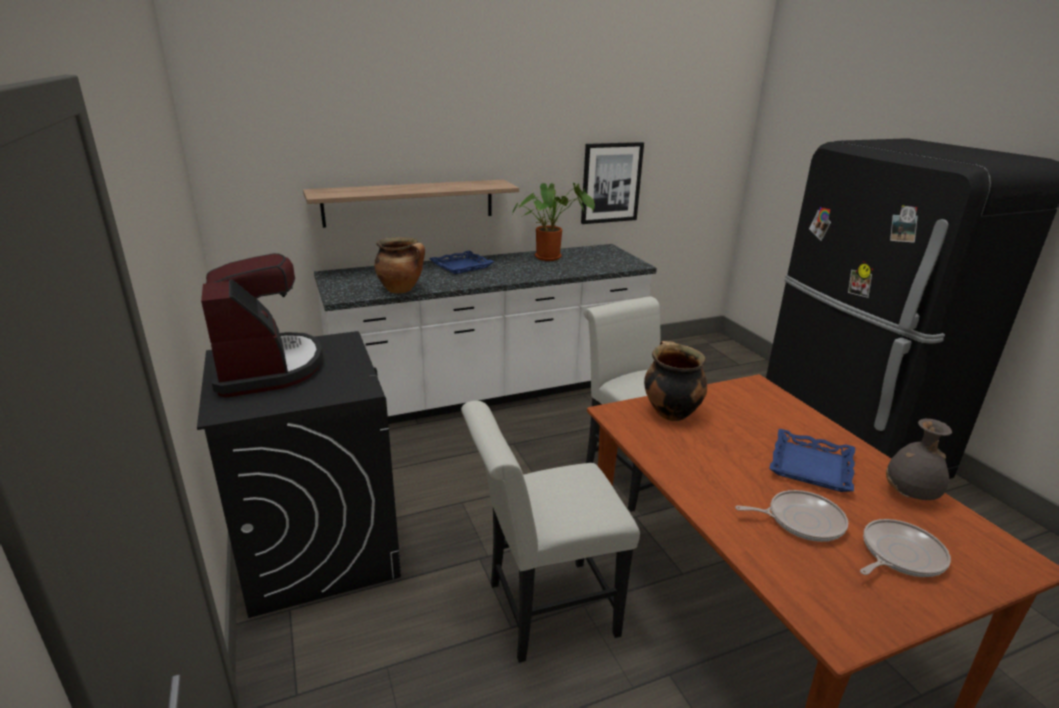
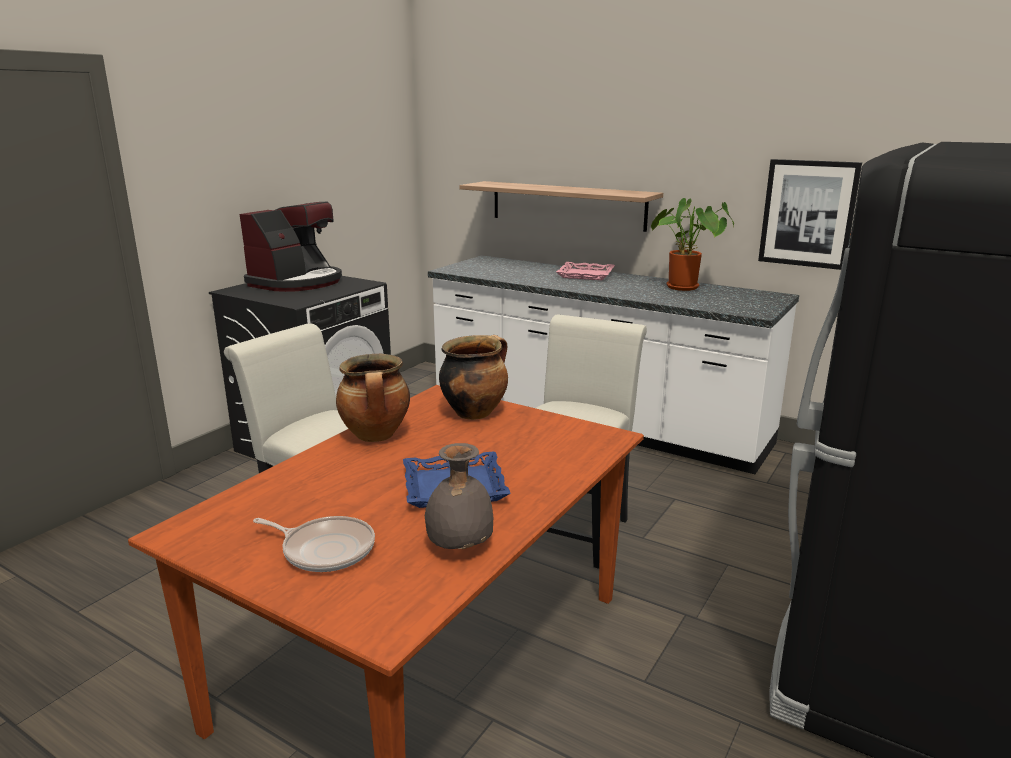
camera: 55 degrees right, 5 degrees down
cooking pot [374,237,425,293] -> cooking pot moved to [336,354,410,442]
blue tray [429,251,494,274] -> pink tray [556,262,615,280]
frying pan [735,490,848,542] -> none

